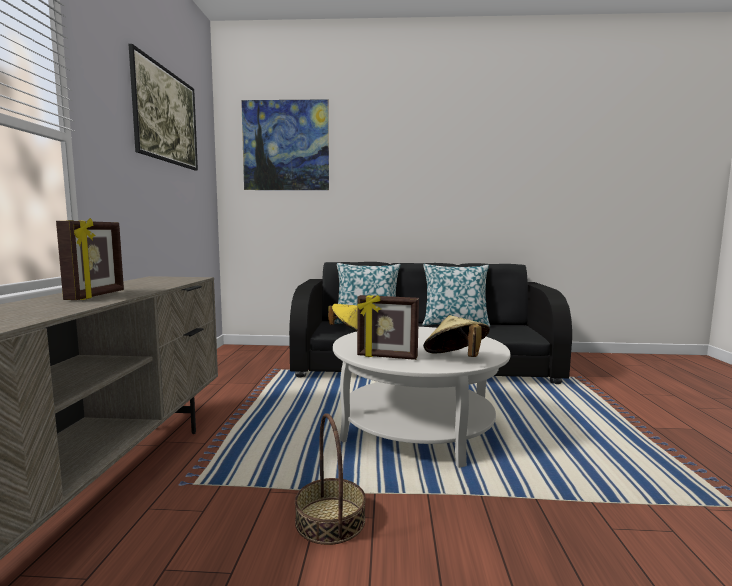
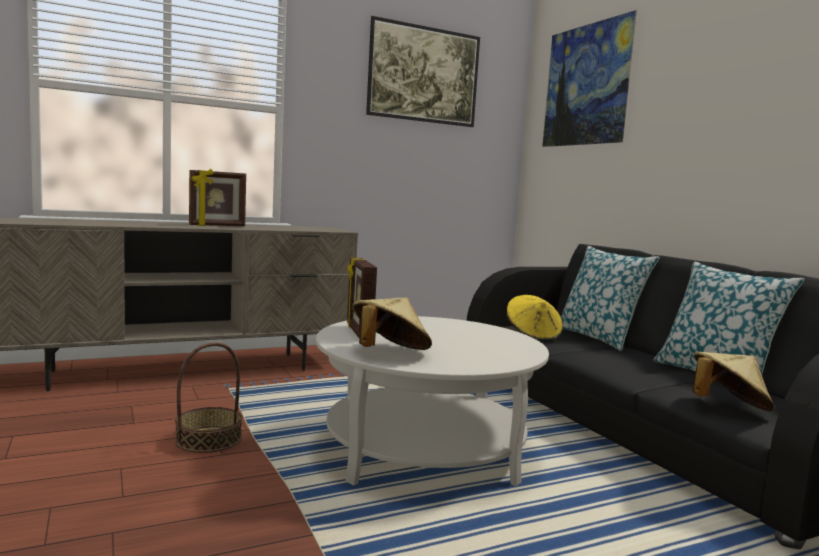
camera: 60 degrees right, 0 degrees up
none -> beige hat [693,351,775,411]

